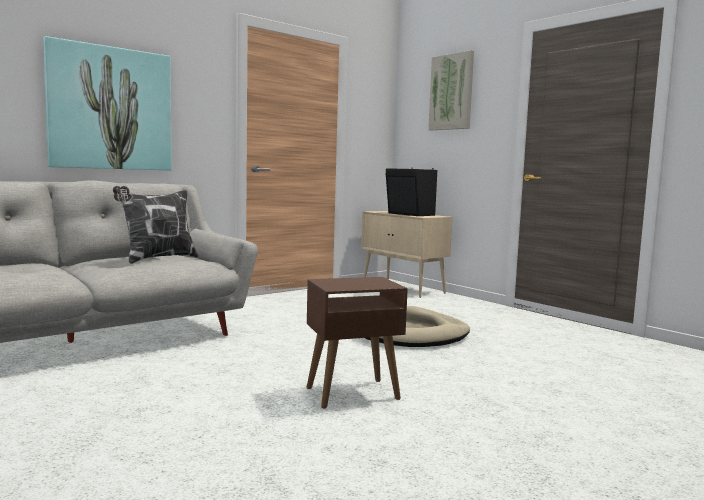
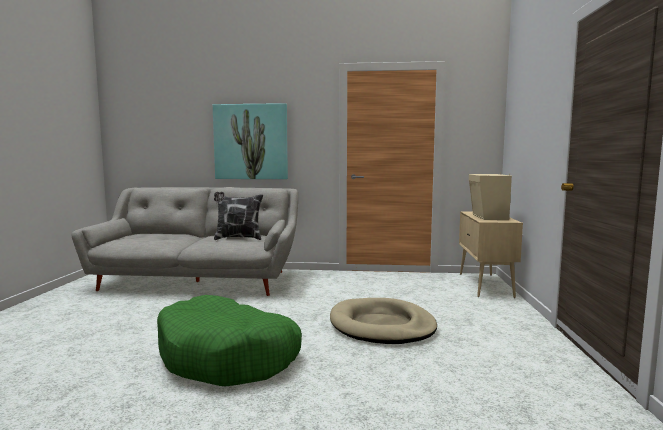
camera: 45 degrees right, 0 degrees up
brown side table [307,277,408,408] -> green dog bed [157,295,302,386]
black speaker [386,167,437,216] -> beige speaker [469,173,512,220]
picture [428,50,474,130] -> none

